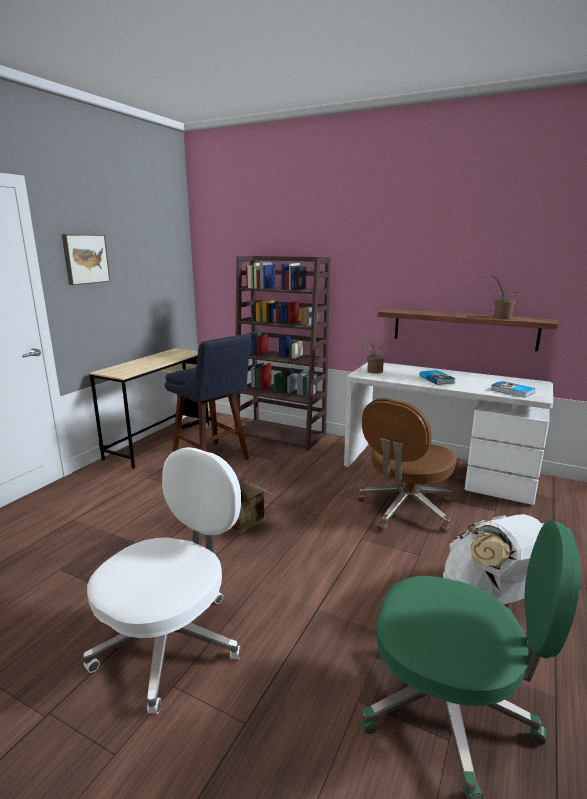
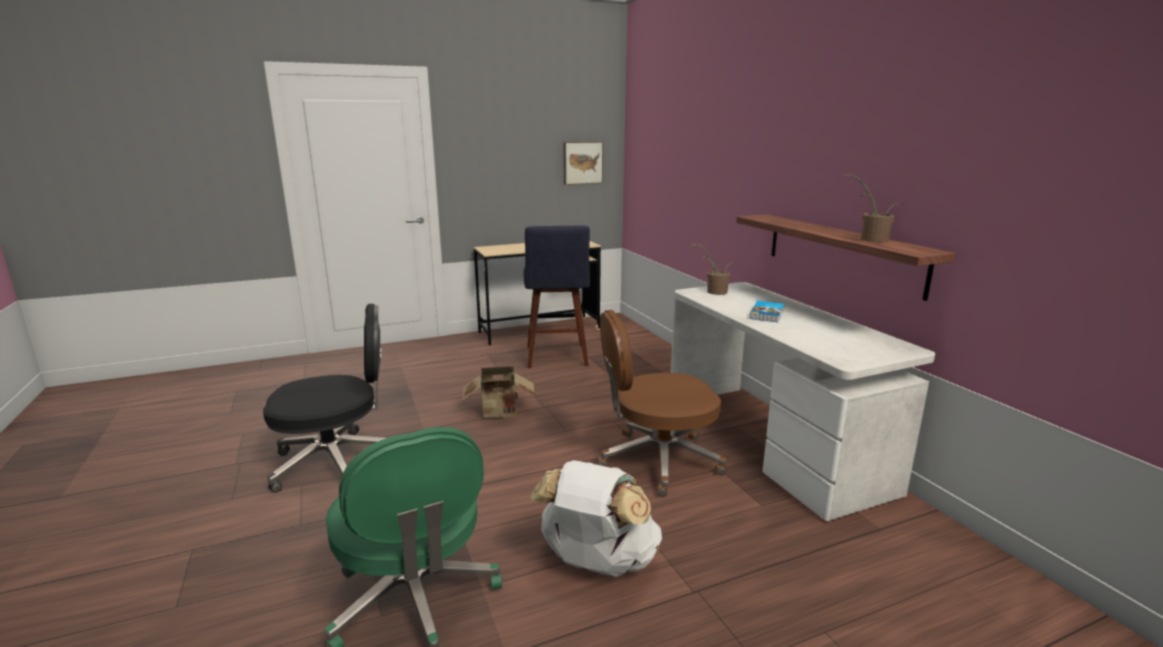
camera: 40 degrees right, 0 degrees up
picture [62,234,110,285] -> picture moved to [563,142,603,185]
white office chair [83,447,241,714] -> black office chair [263,304,386,493]
brown bookcase [235,256,330,451] -> none
book [490,381,535,398] -> none

